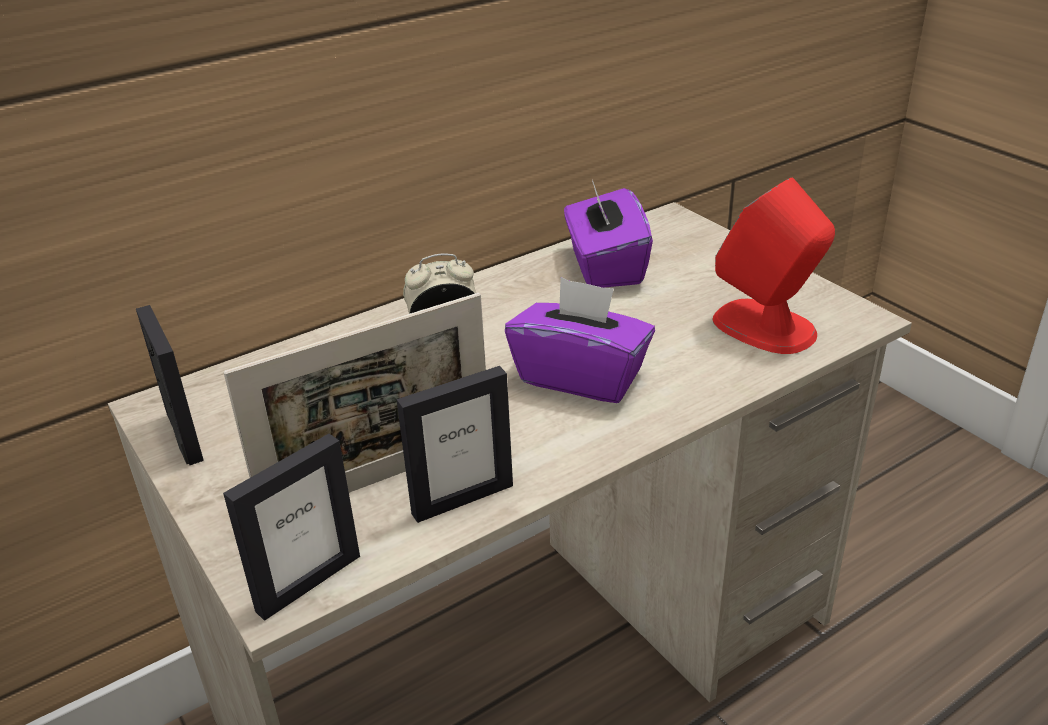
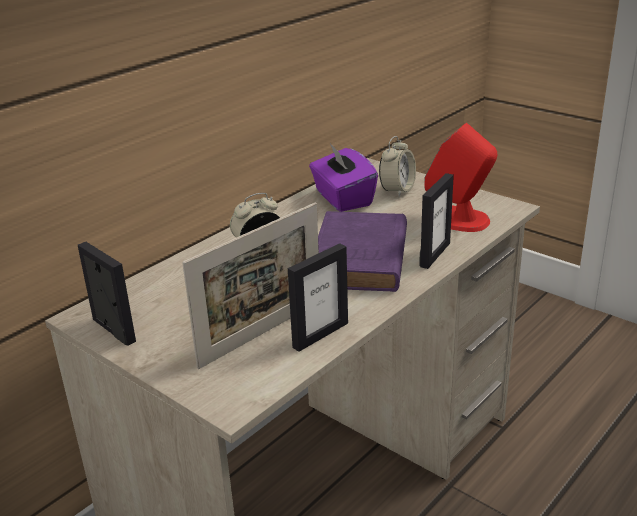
camera: 15 degrees left, 5 degrees down
picture frame [223,434,360,621] -> picture frame moved to [419,173,454,269]
purple tissue box [505,277,655,403] -> purple book [318,211,407,292]
none -> alarm clock [379,136,416,197]

